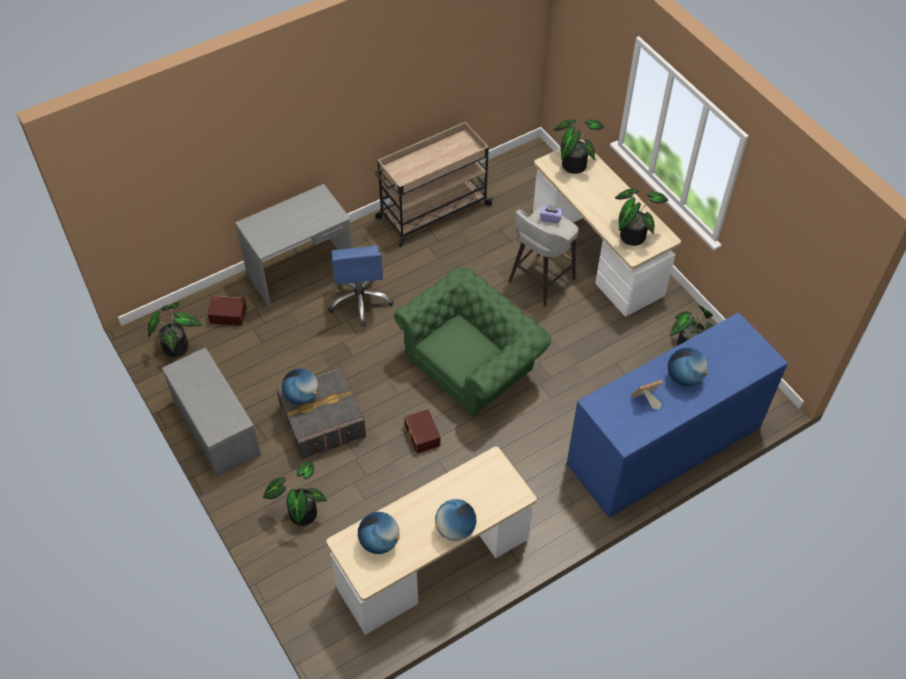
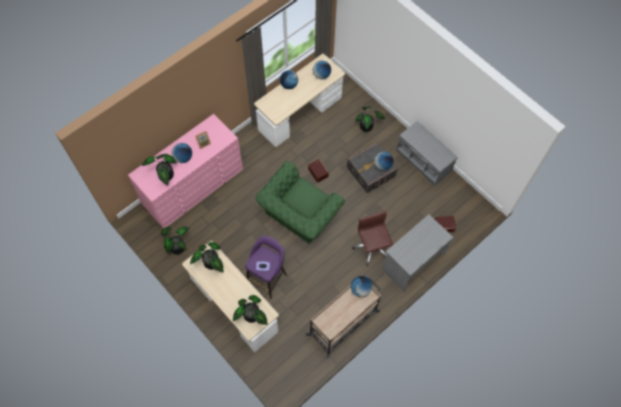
camera: 170 degrees right, 10 degrees up
potted plant [148,302,202,357] -> potted plant moved to [142,154,177,186]
blue office chair [328,246,394,326] -> brown office chair [352,211,393,266]
grey stool [508,206,579,307] -> purple stool [245,236,287,299]
blue dresser [567,312,788,518] -> pink dresser [128,114,243,228]
none -> globe [351,276,372,297]

